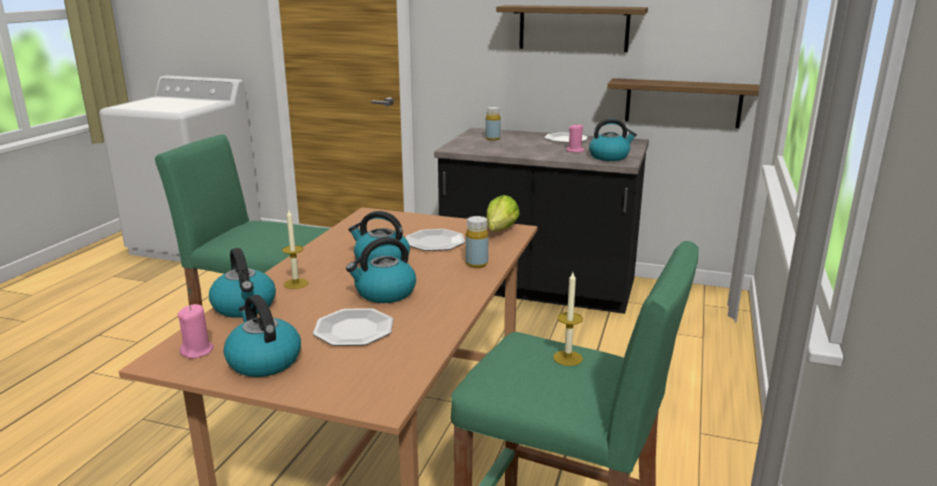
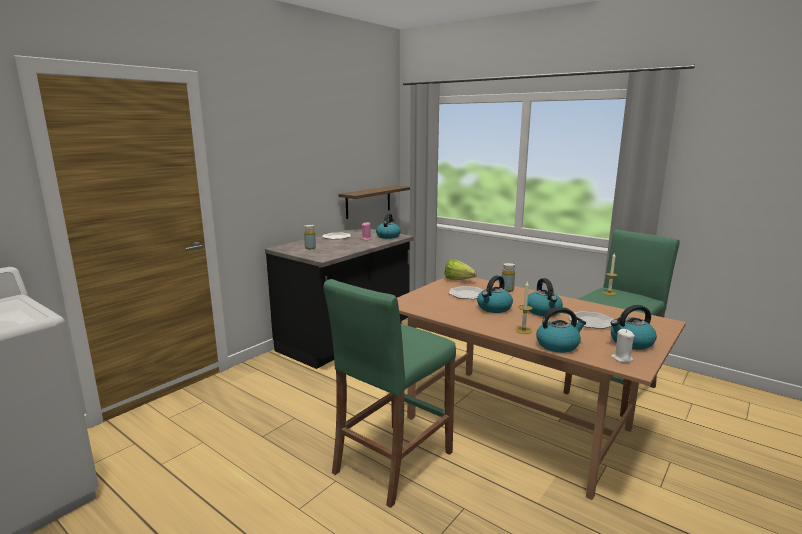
camera: 70 degrees left, 5 degrees down
pink candle [178,304,214,359] -> white candle [611,329,635,363]
shelf [496,5,648,52] -> none

